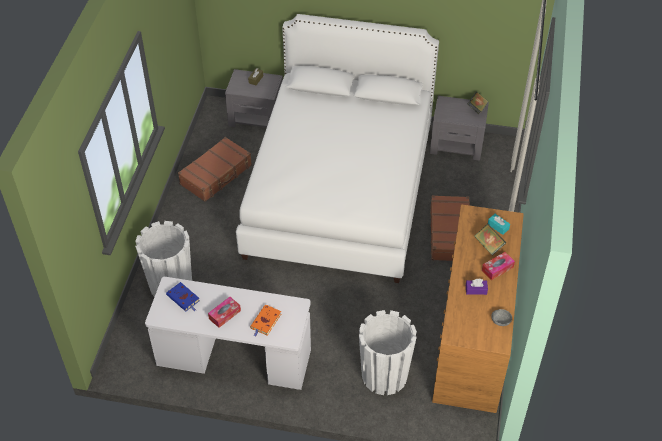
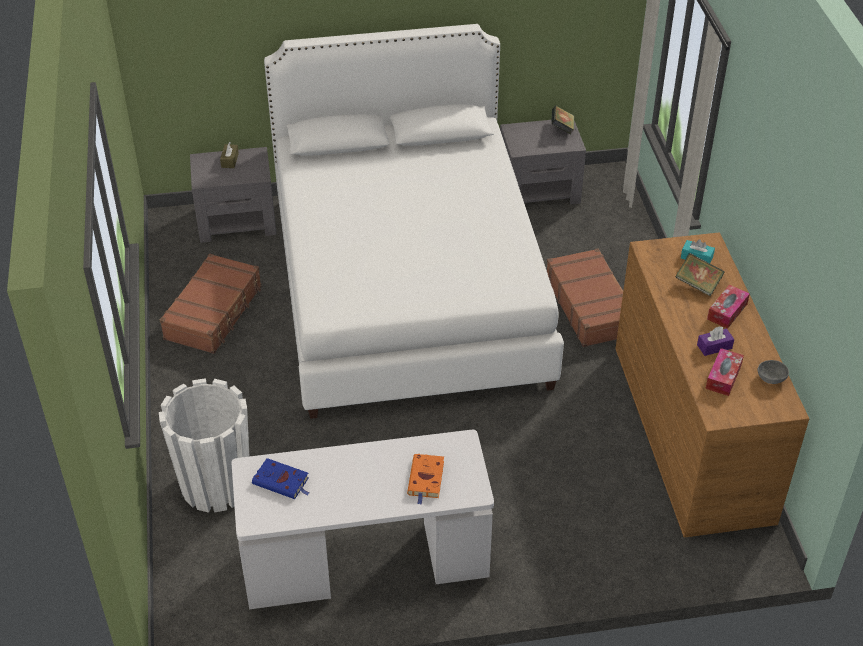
camera: 20 degrees left, 5 degrees down
tissue box [208,297,241,328] -> tissue box moved to [705,348,744,396]
white planter [359,310,417,395] -> none

